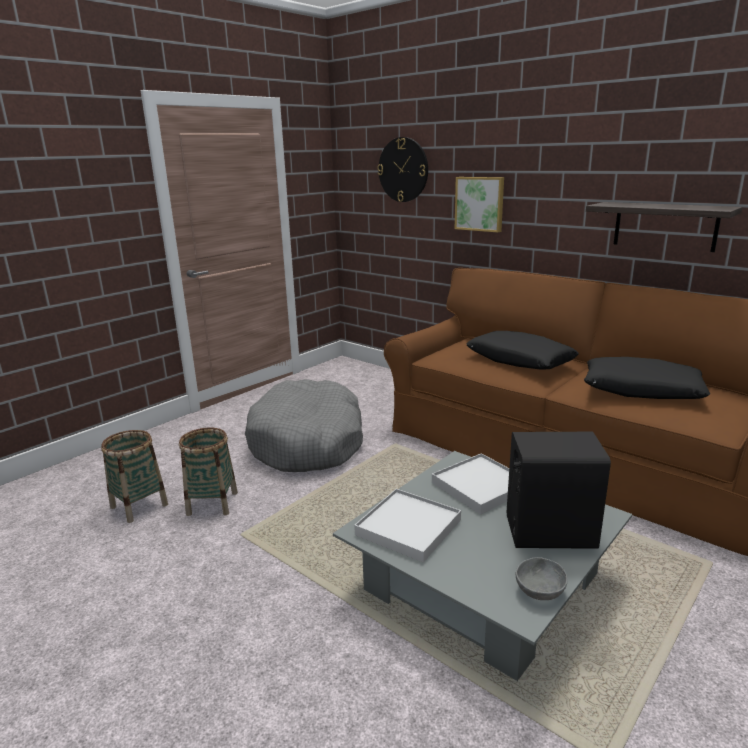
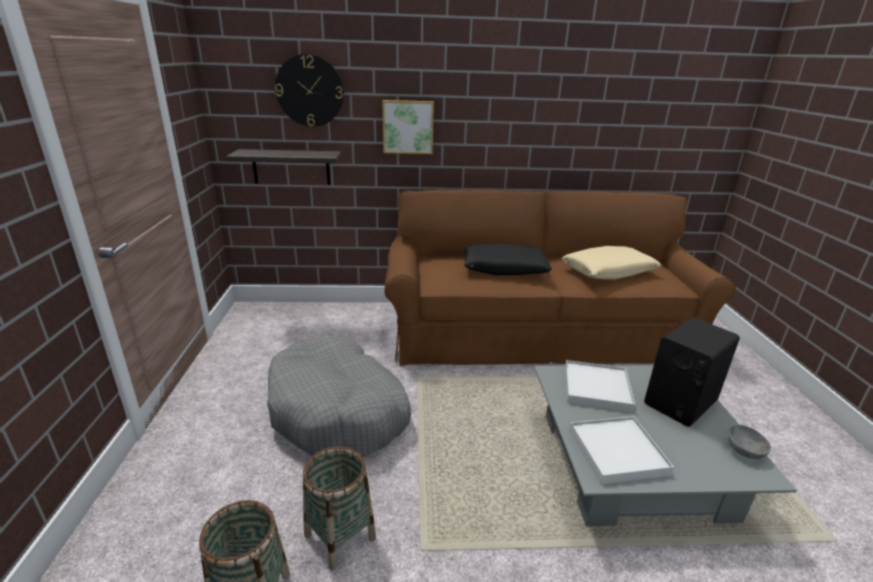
camera: 45 degrees left, 5 degrees up
black pillow [584,357,710,399] -> beige pillow [562,246,661,280]
shelf [586,202,743,252] -> shelf moved to [226,149,341,185]

